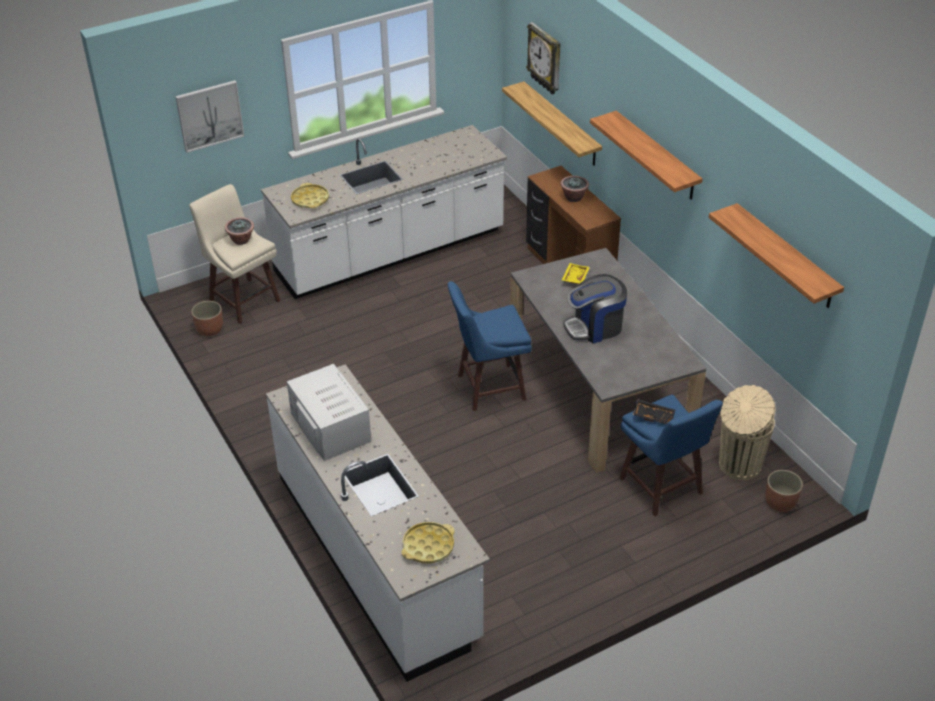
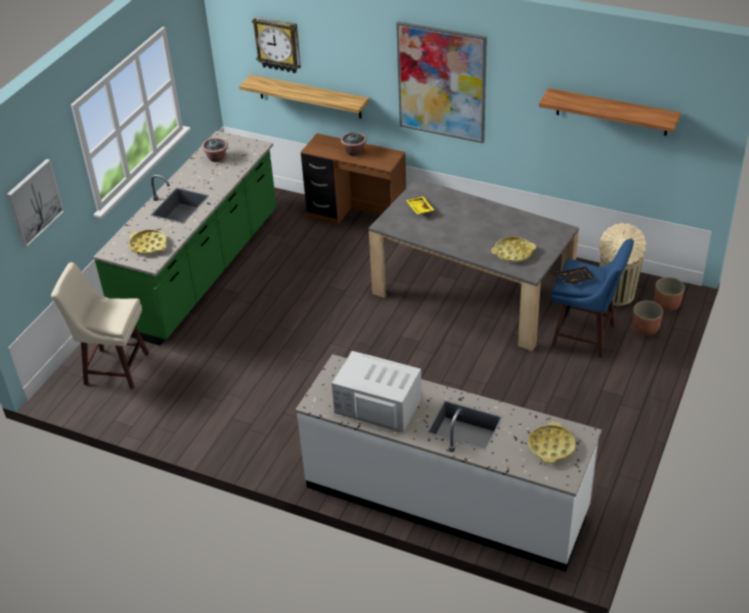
camera: 35 degrees left, 0 degrees up
planter [191,301,223,336] -> planter moved to [632,301,663,336]
potted plant [225,217,254,245] -> potted plant moved to [202,138,228,162]
white counter [261,125,507,299] -> green counter [93,131,277,346]
blue stool [448,281,532,411] -> none
coffee machine [563,274,627,343] -> none
shelf [590,111,703,200] -> picture [396,21,487,143]
none -> yellow tray [491,237,536,262]

